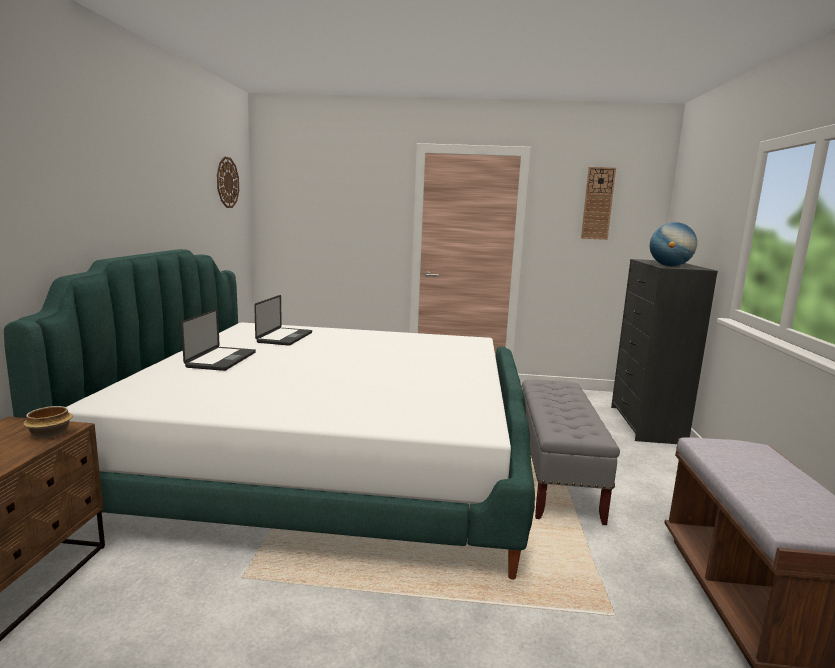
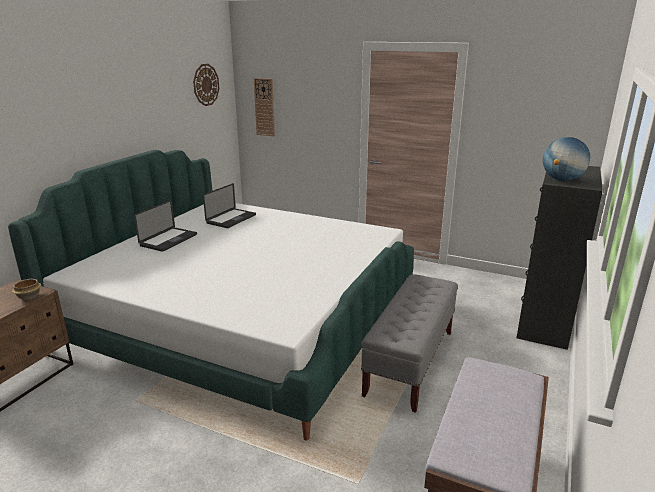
camera: 20 degrees right, 10 degrees up
wall clock [581,167,616,240] -> wall clock moved to [254,78,275,136]

